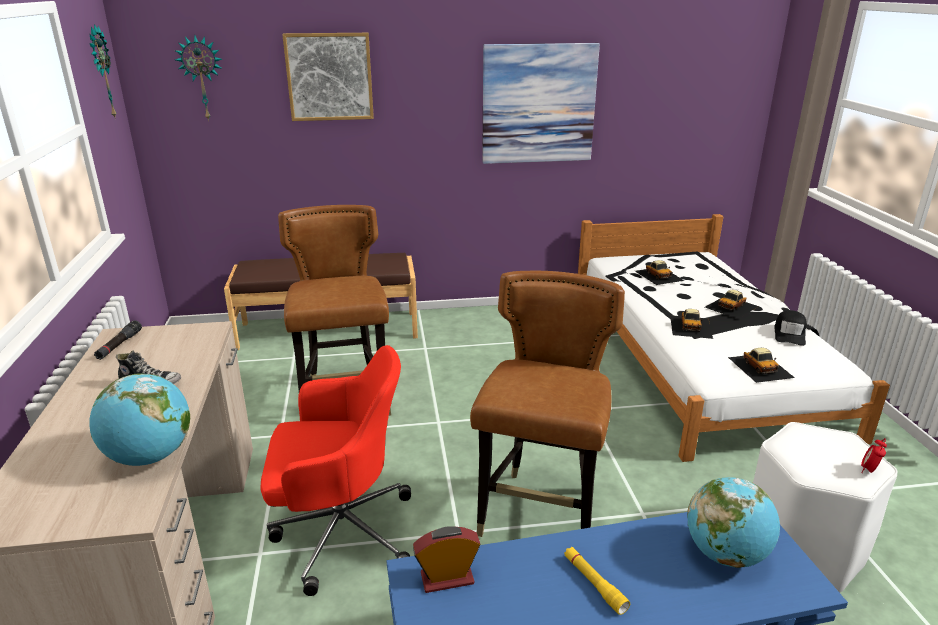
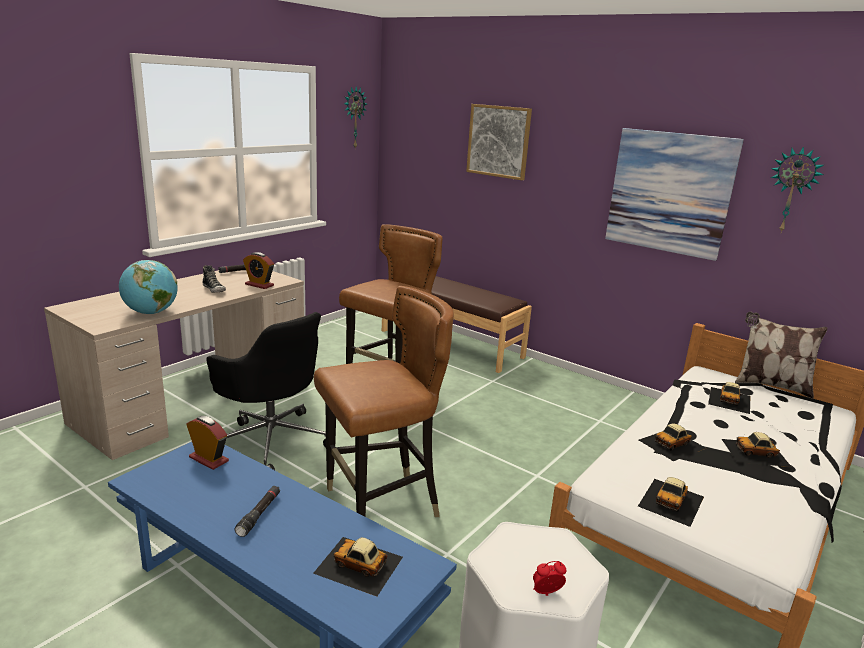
camera: 45 degrees right, 5 degrees down
wall clock [174,36,222,121] -> wall clock moved to [771,147,824,232]
red office chair [260,345,411,596] -> black office chair [206,312,326,470]
yellow flashlight [564,547,630,615] -> black flashlight [234,486,280,537]
globe [687,477,780,568] -> toy car [313,537,403,597]
black cap [774,310,807,346] -> none
none -> alarm clock [243,252,274,289]
none -> pillow [735,312,828,399]

